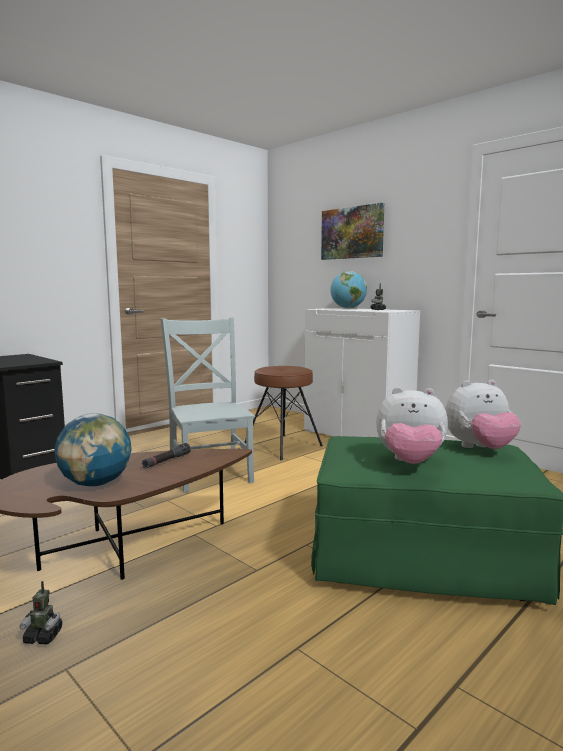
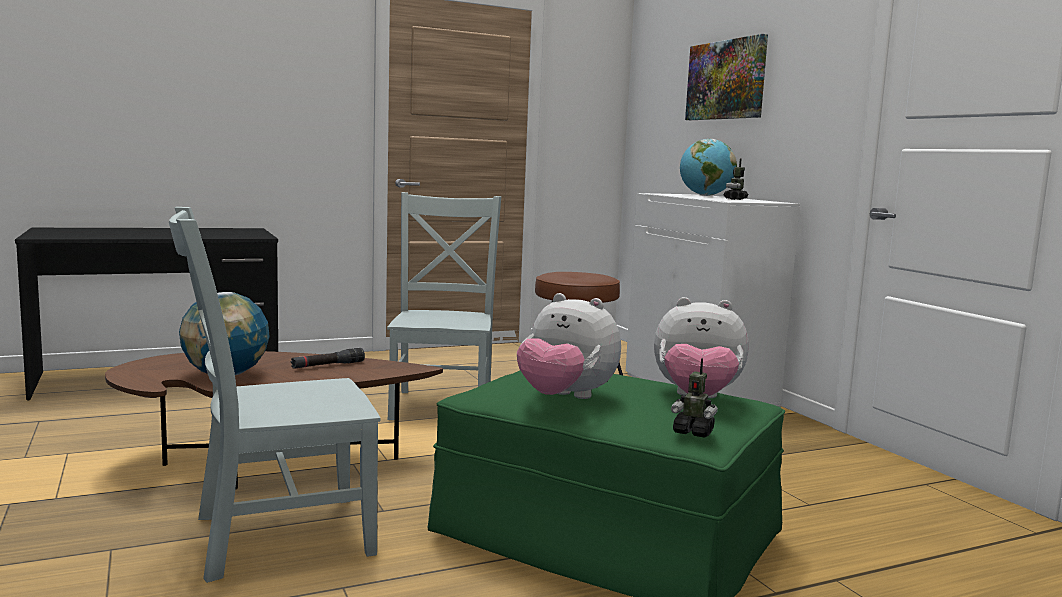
camera: 20 degrees right, 0 degrees up
toy robot [19,581,63,644] -> toy robot moved to [671,358,718,438]
none -> grey chair [169,207,380,583]

